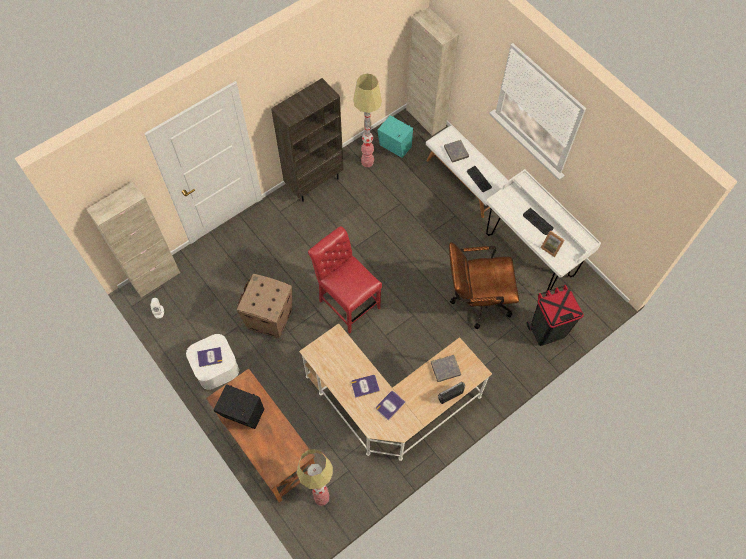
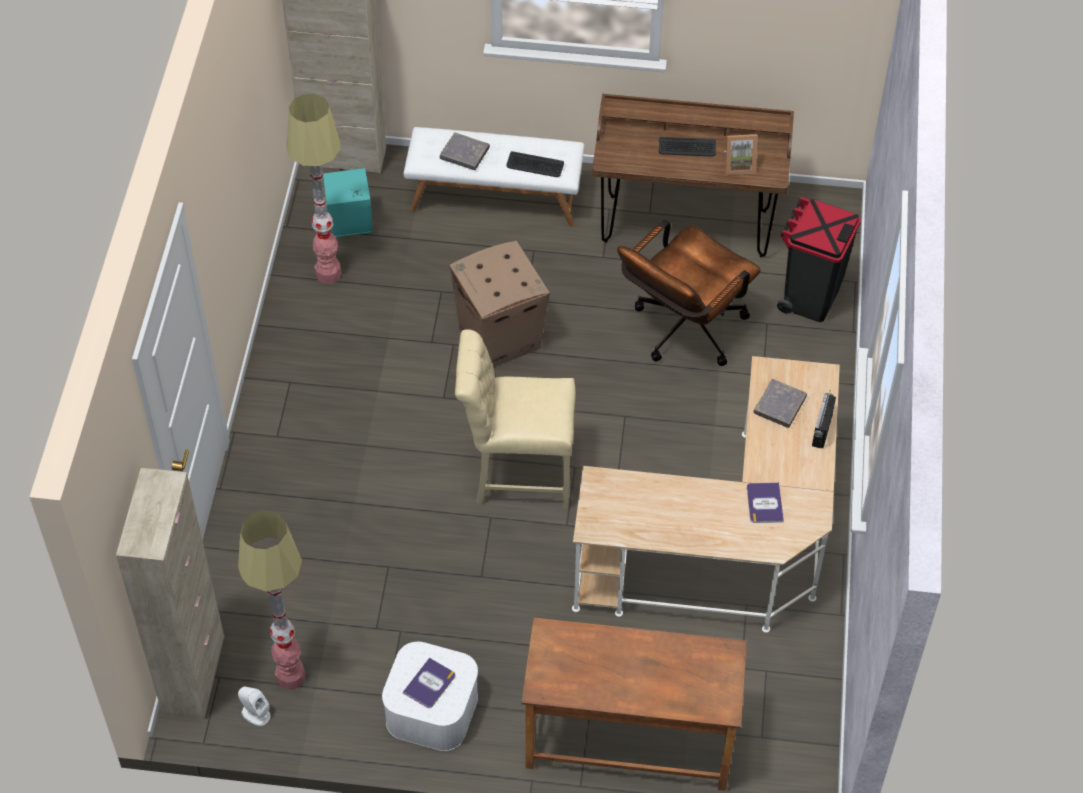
camera: 45 degrees left, 10 degrees down
black speaker [214,384,264,429] -> none
cardboard box [236,274,292,338] -> cardboard box moved to [449,241,550,367]
brown bookcase [271,78,343,202] -> none
floor lamp [297,449,333,506] -> floor lamp moved to [238,510,305,690]
red chair [308,226,382,333] -> beige chair [455,329,576,509]
book [351,375,380,398] -> none
white desk [486,169,601,291] -> brown desk [592,94,794,257]

